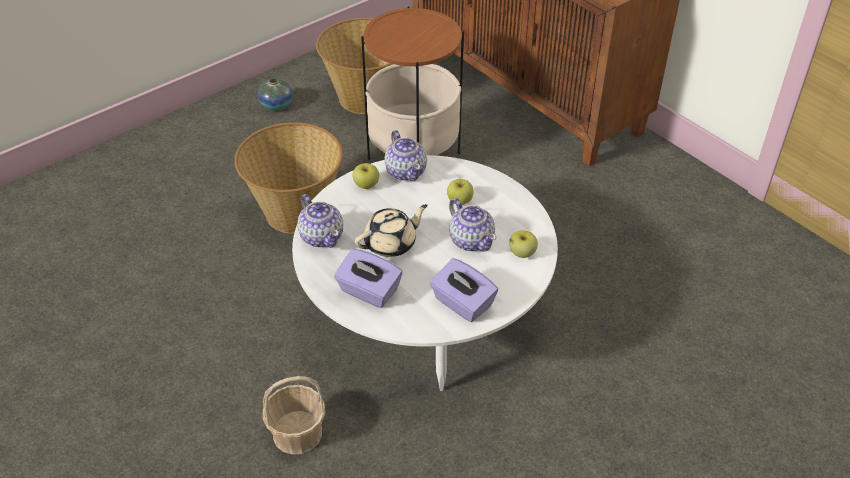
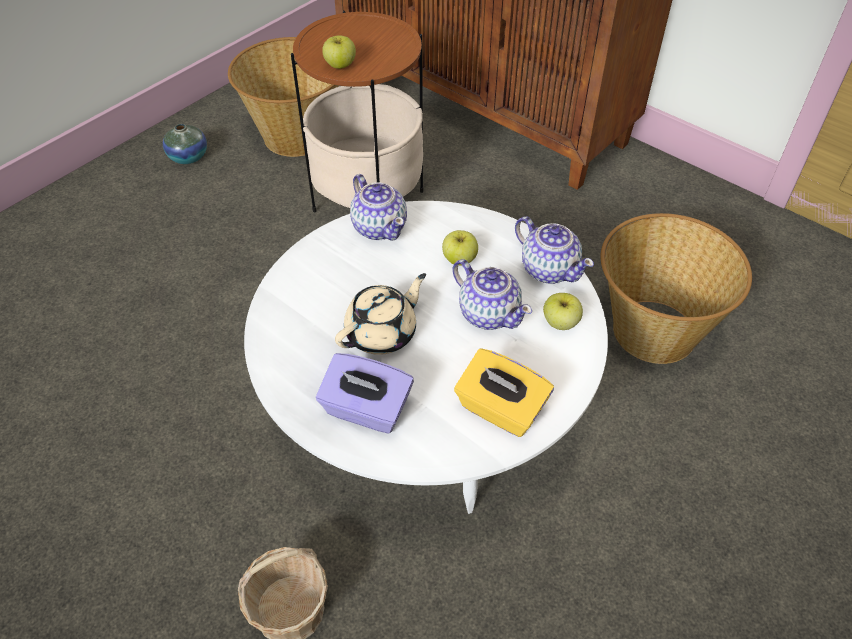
camera: 10 degrees left, 5 degrees up
basket [234,122,343,234] -> basket moved to [600,213,752,364]
teapot [297,194,343,248] -> teapot moved to [515,216,594,284]
apple [353,163,379,189] -> apple moved to [322,35,356,69]
purple tissue box [430,258,498,322] -> yellow tissue box [454,348,554,437]

